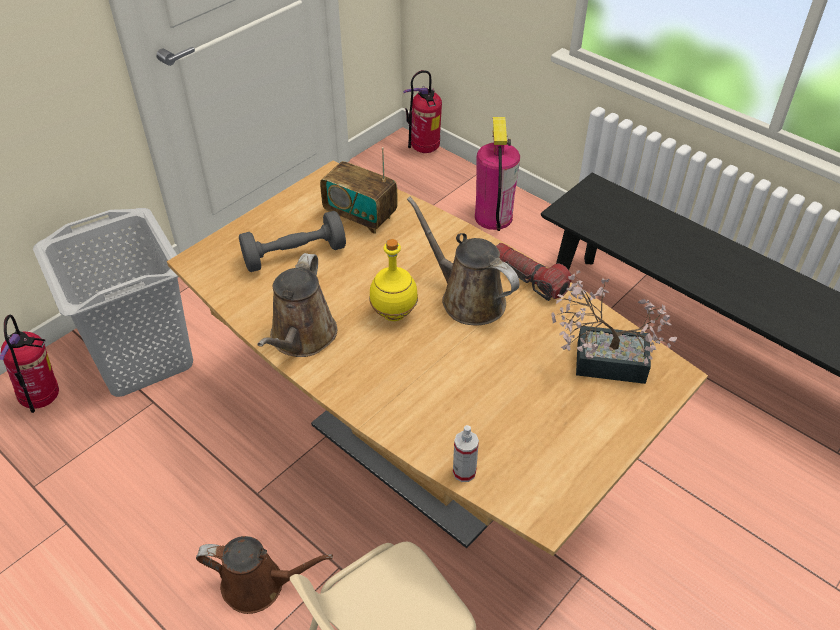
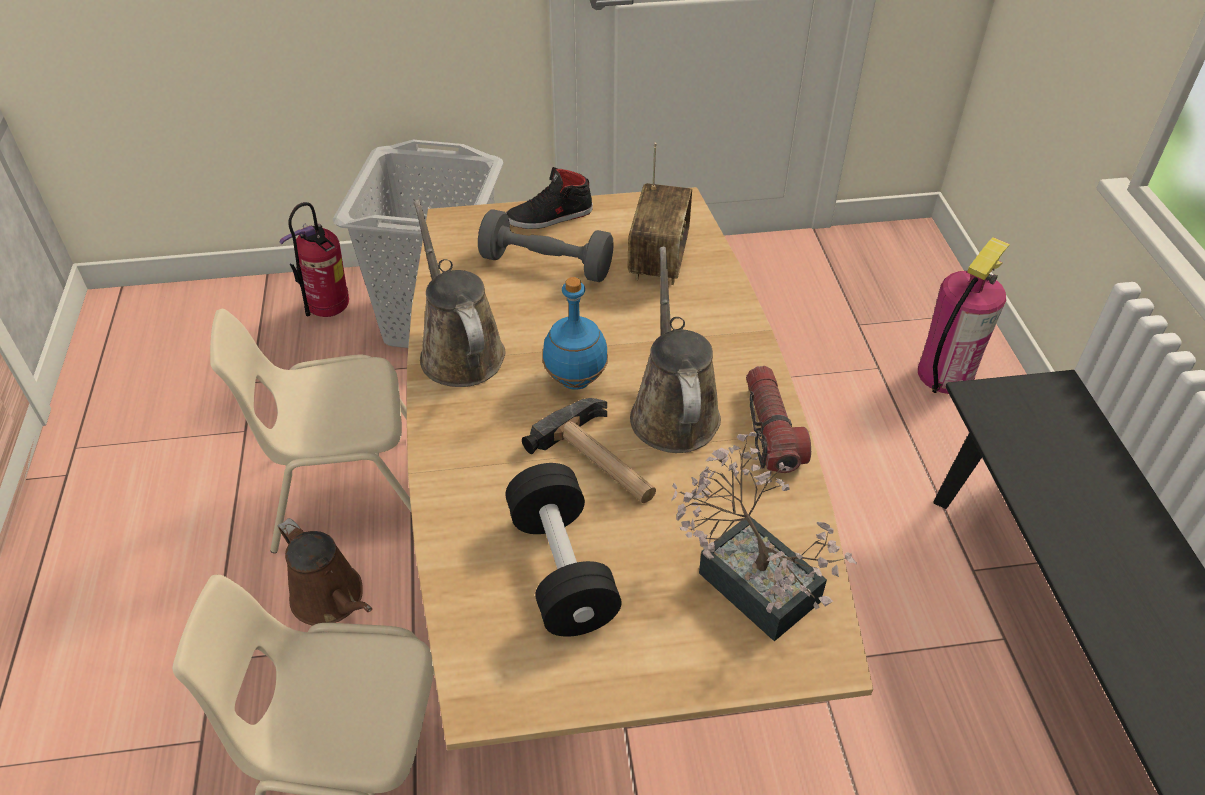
camera: 40 degrees right, 0 degrees up
brown watering can [257,253,337,357] -> brown watering can turned 105 degrees clockwise [414,200,505,387]
radio [320,147,398,234] -> radio turned 150 degrees counterclockwise [628,143,692,285]
yellow bottle [369,239,418,321] -> blue bottle [542,277,608,390]
fire extinguisher [403,70,442,153] -> none
spray bottle [453,425,479,482] -> none
none -> beige chair [210,309,411,553]
none -> black shoe [506,167,593,229]
none -> black dumbbell [506,463,622,637]
none -> hammer [522,398,656,503]

